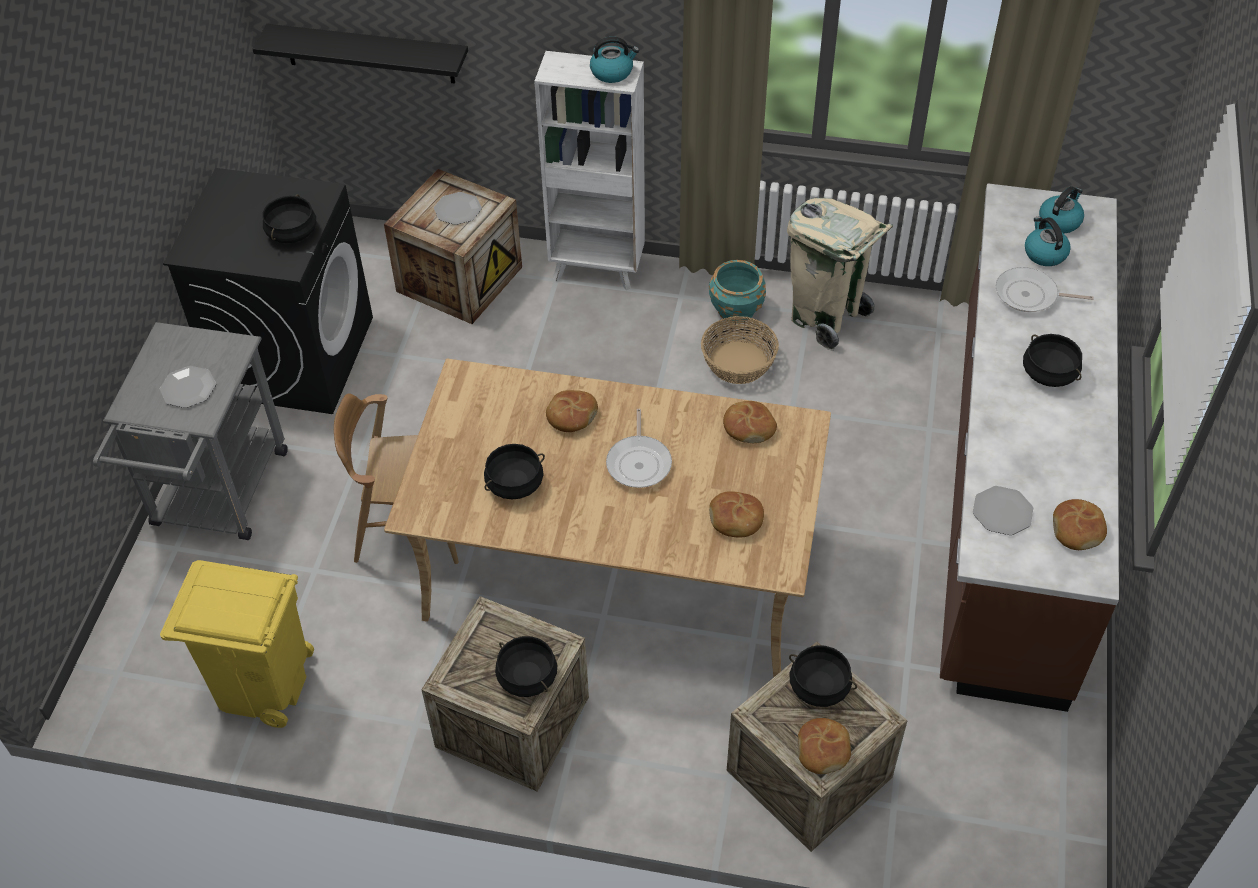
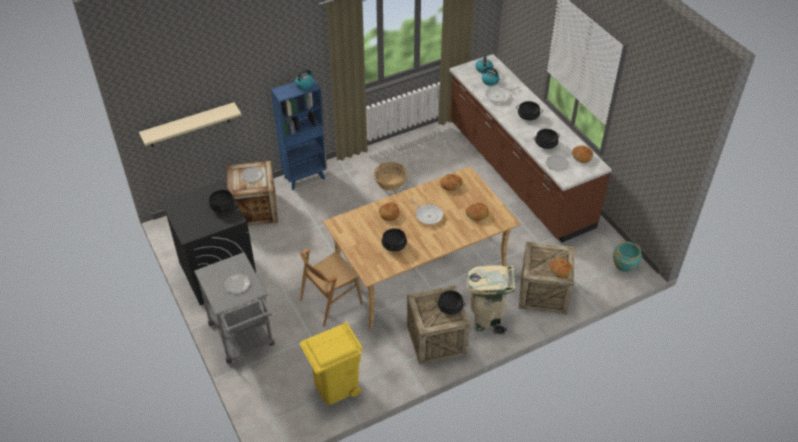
camera: 40 degrees left, 5 degrees down
black shelf [253,24,468,84] -> beige shelf [139,102,242,147]
white bookcase [534,51,645,291] -> blue bookcase [271,78,327,190]
turquoise planter [709,260,766,323] -> turquoise planter moved to [613,242,642,272]
beige trash can [787,198,893,351] -> beige trash can moved to [467,265,515,335]
black cooking pot [789,645,857,707] -> black cooking pot moved to [534,129,560,149]

